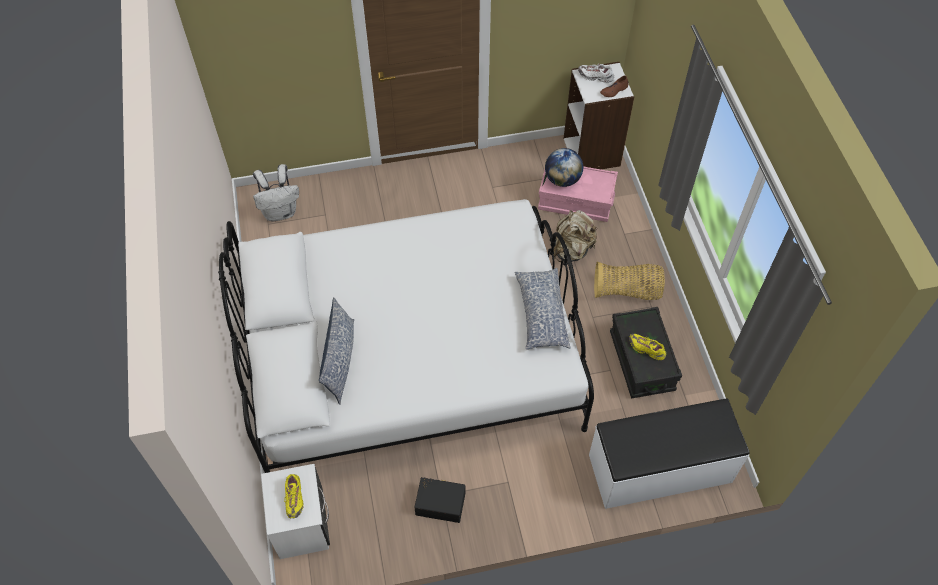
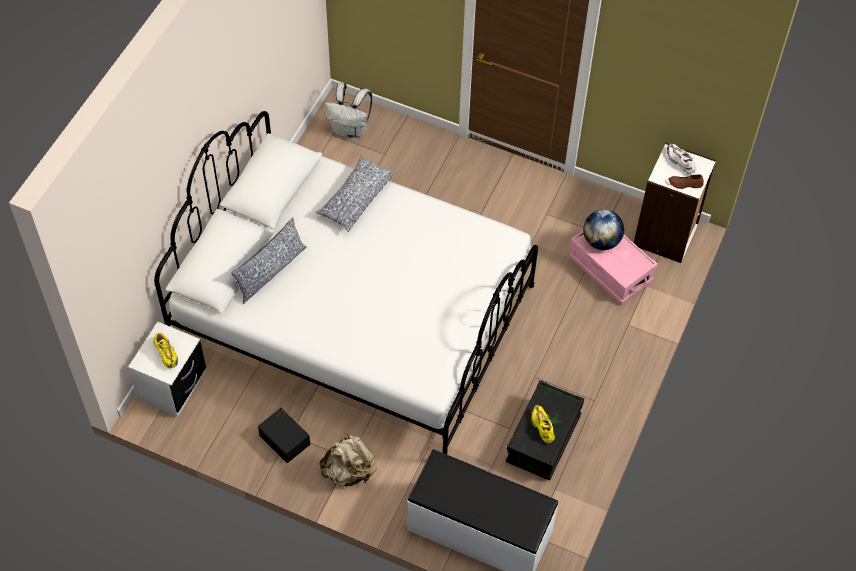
camera: 35 degrees right, 0 degrees up
yellow shoe [284,474,304,518] -> yellow shoe turned 60 degrees counterclockwise [153,333,178,368]
pillow [515,268,571,350] -> pillow moved to [316,155,396,232]
beige backpack [554,210,598,262] -> beige backpack moved to [319,433,377,486]
basket [594,261,665,300] -> none

